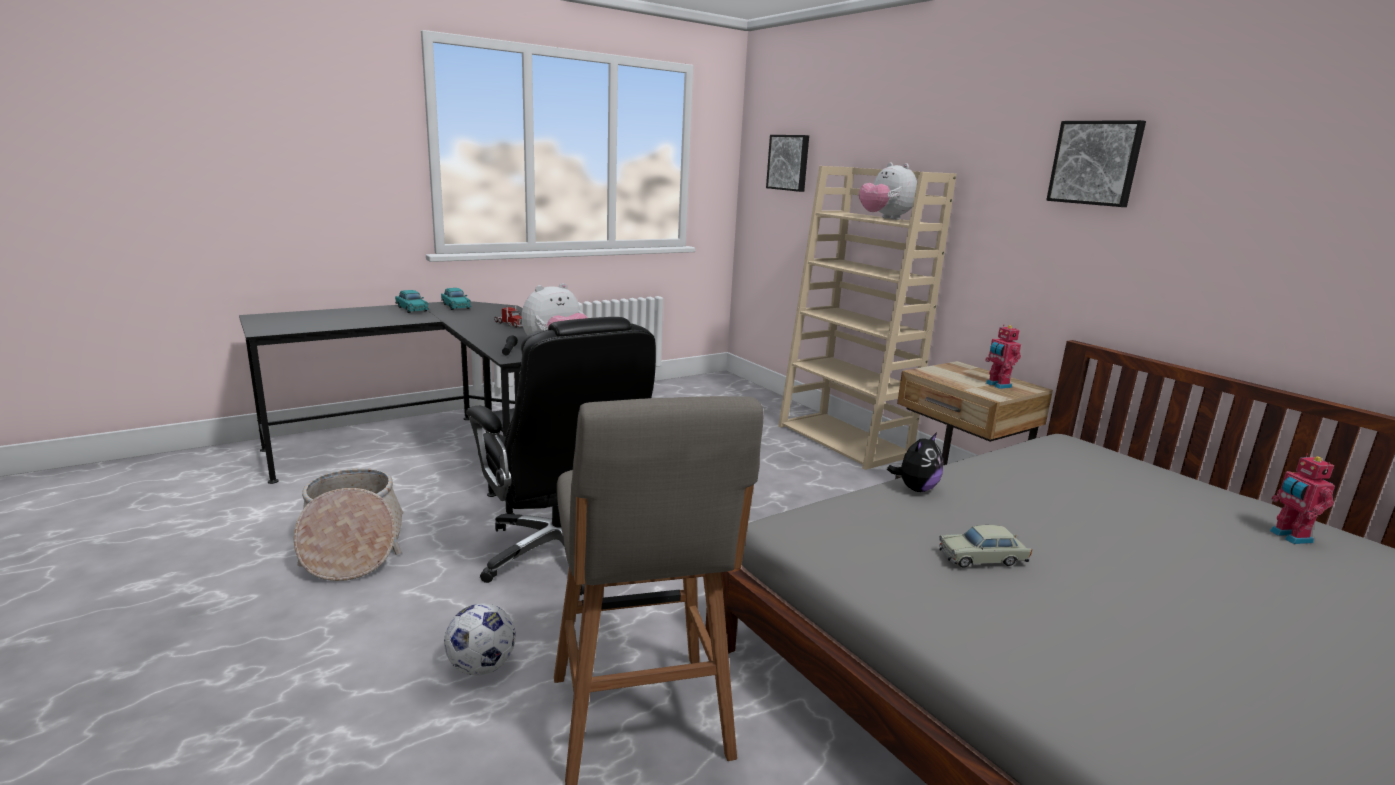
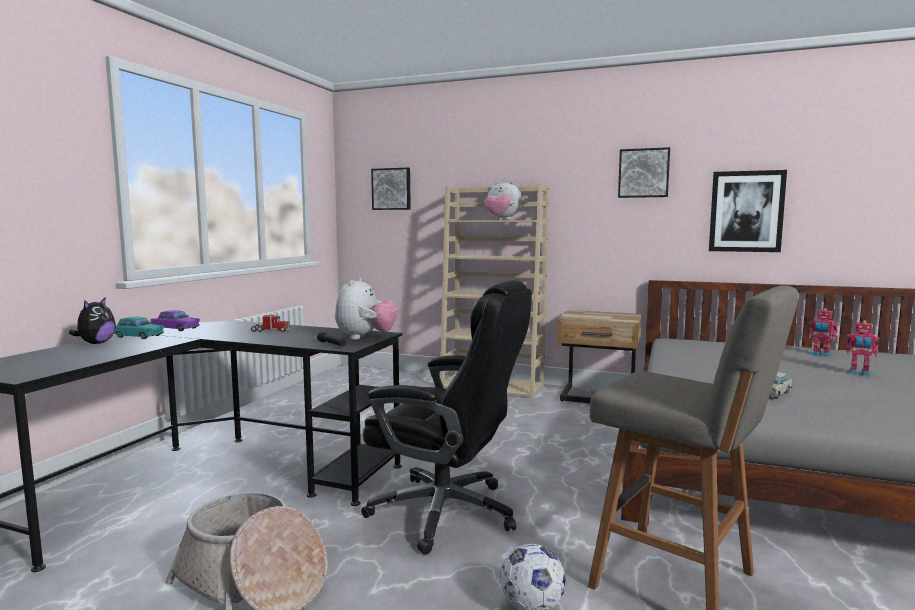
camera: 35 degrees left, 10 degrees down
turquoise toy car [441,288,471,310] -> purple toy car [151,310,200,331]
plush toy [887,432,943,492] -> plush toy moved to [69,297,116,344]
toy robot [985,325,1021,389] -> toy robot moved to [846,320,879,376]
none -> picture [709,170,787,252]

